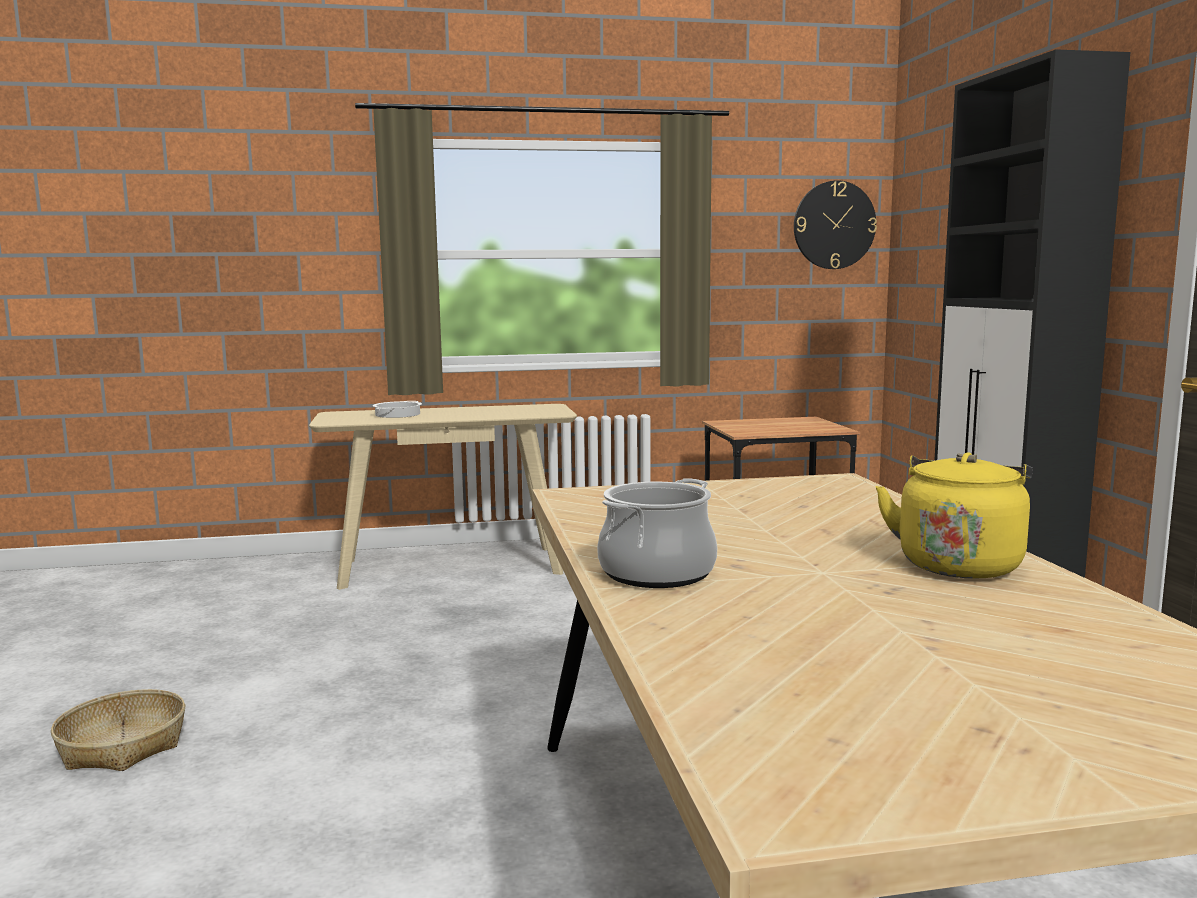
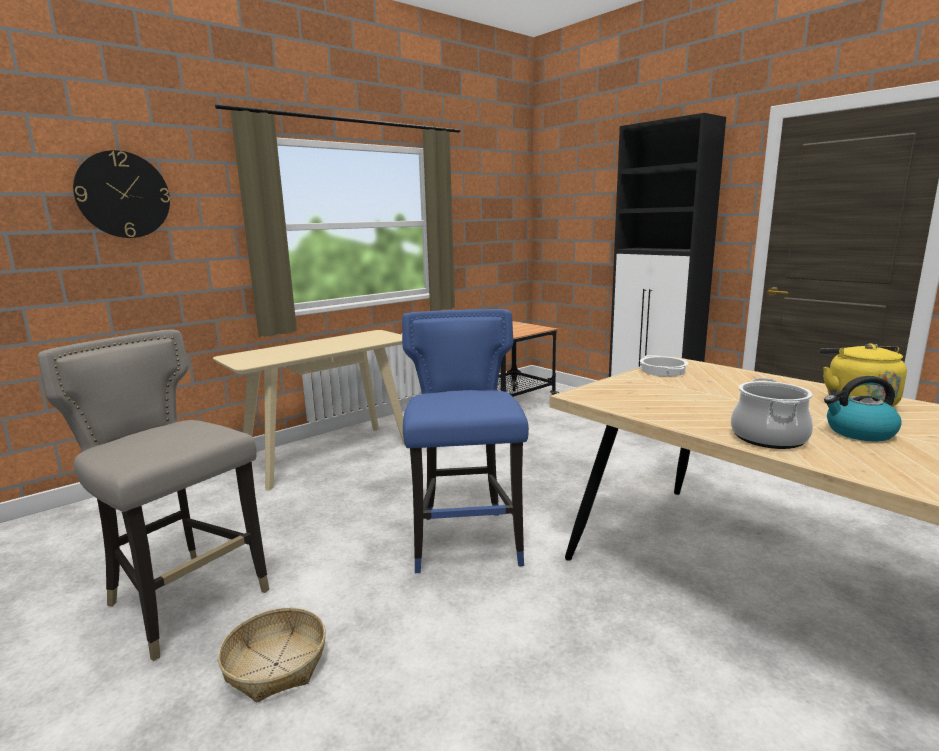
camera: 30 degrees left, 5 degrees up
cooking pot [373,401,422,418] -> cooking pot moved to [640,355,688,377]
wall clock [794,180,877,269] -> wall clock moved to [73,150,170,238]
none -> grey stool [37,329,269,661]
none -> blue stool [402,309,529,573]
none -> kettle [824,376,902,442]

